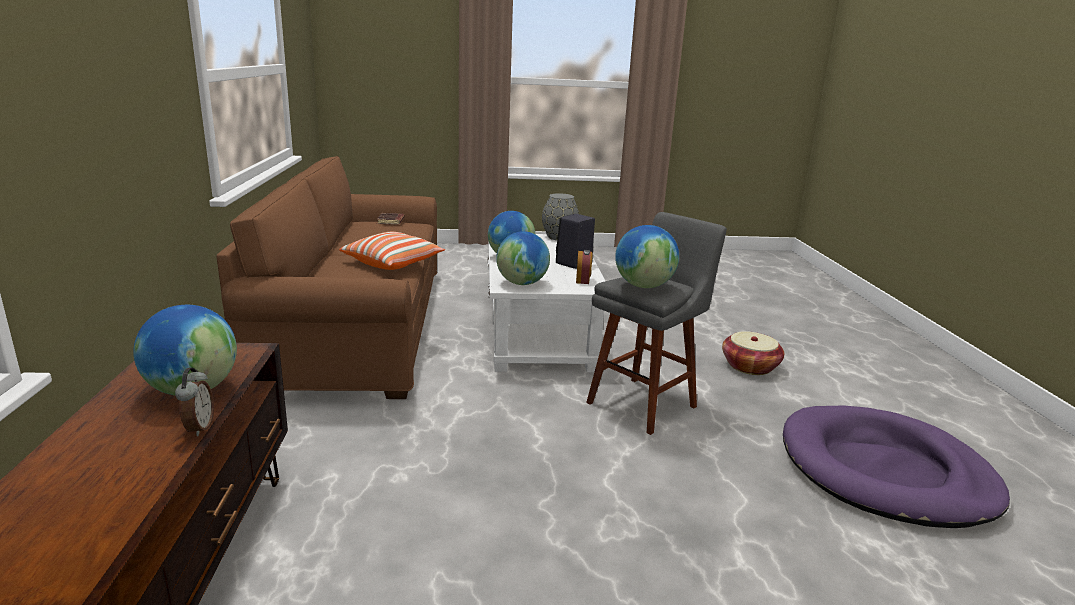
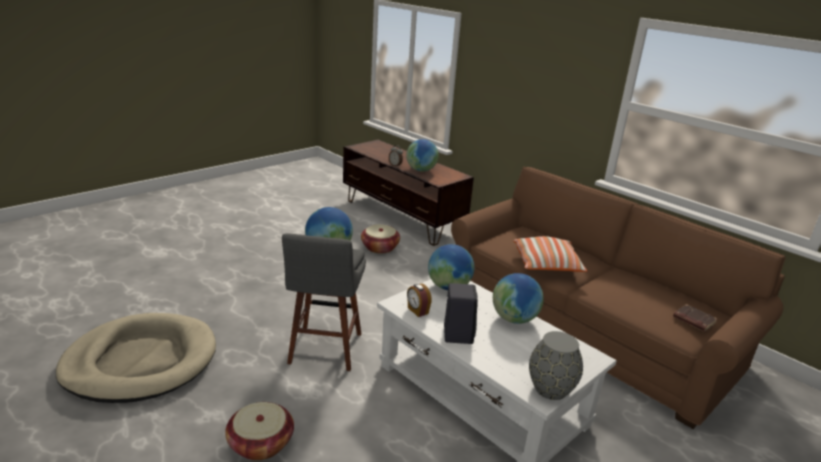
camera: 140 degrees right, 5 degrees up
purple dog bed [783,405,1010,528] -> beige dog bed [56,313,216,403]
none -> basket [361,224,400,254]

